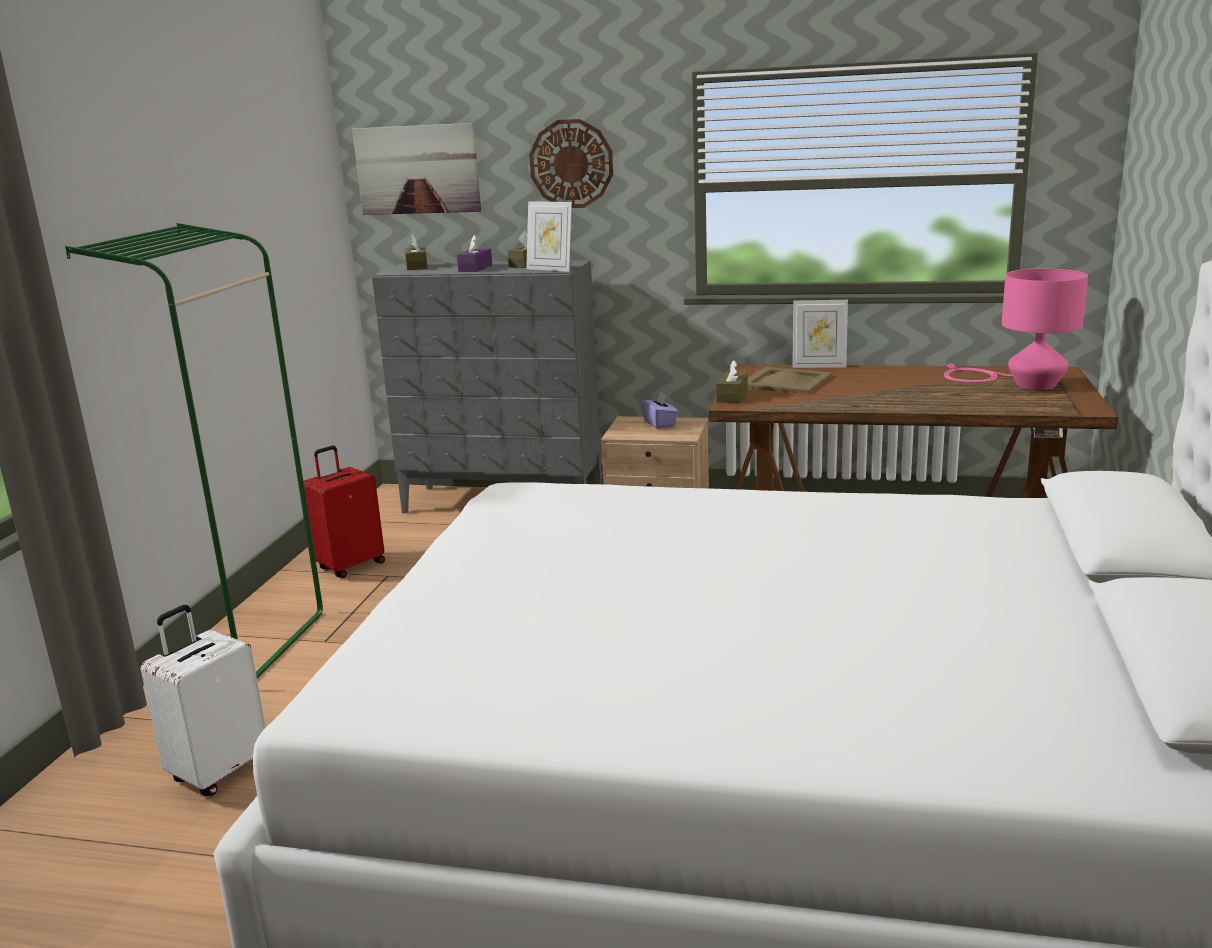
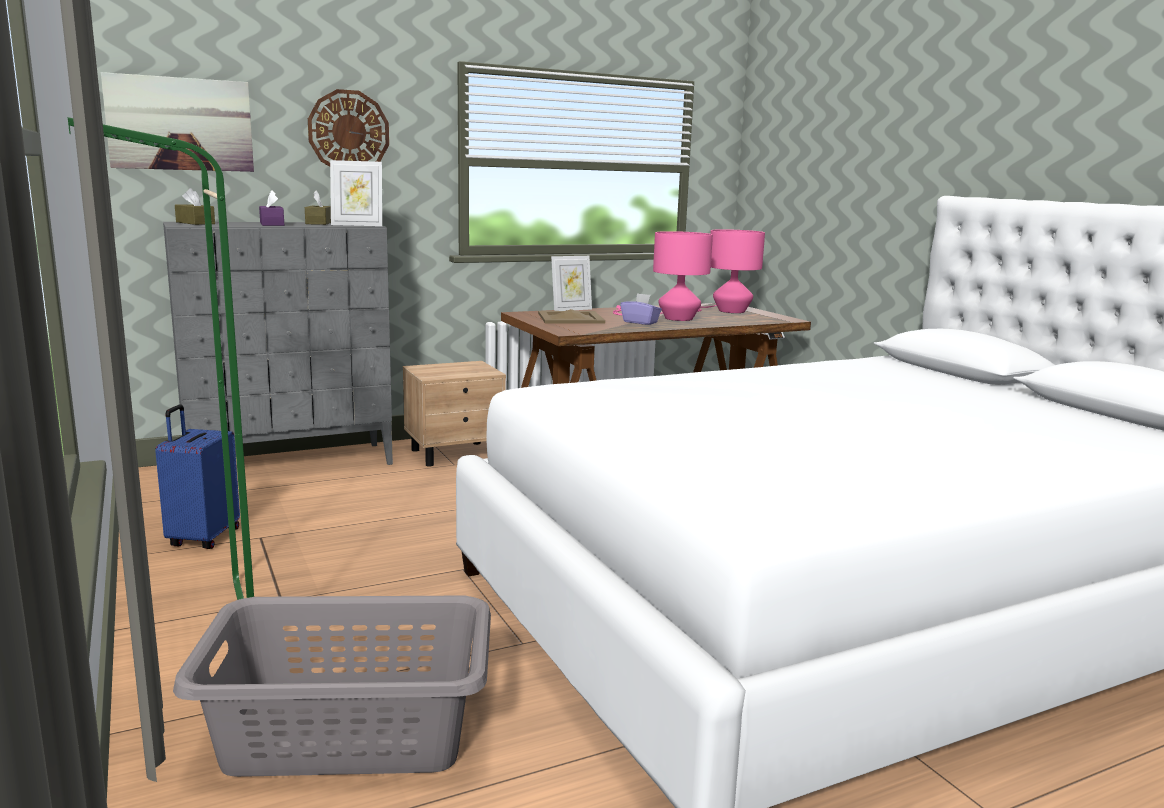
camera: 40 degrees left, 5 degrees down
white suitcase [141,605,266,796] -> grey laundry basket [173,595,491,777]
red suitcase [303,446,385,578] -> blue suitcase [155,404,240,549]
purple tissue box [641,391,679,429] -> purple tissue box moved to [620,293,662,325]
brown tissue box [716,360,748,403] -> none
none -> pink table lamp [613,231,713,321]

